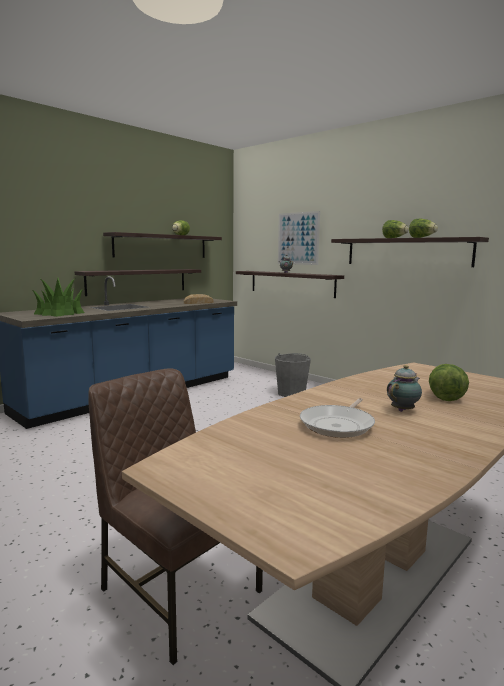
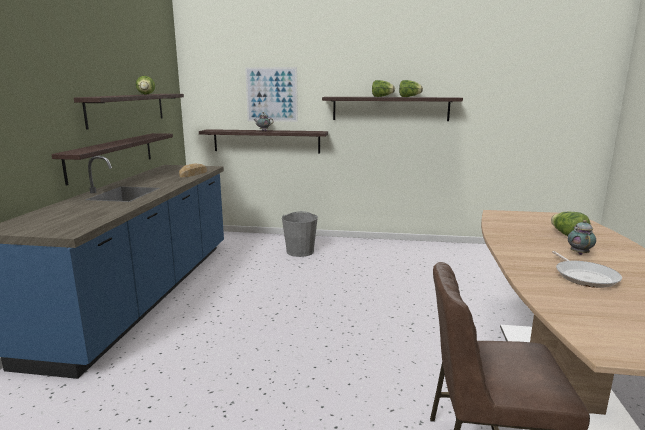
camera: 35 degrees left, 5 degrees up
potted plant [33,278,85,317] -> none

